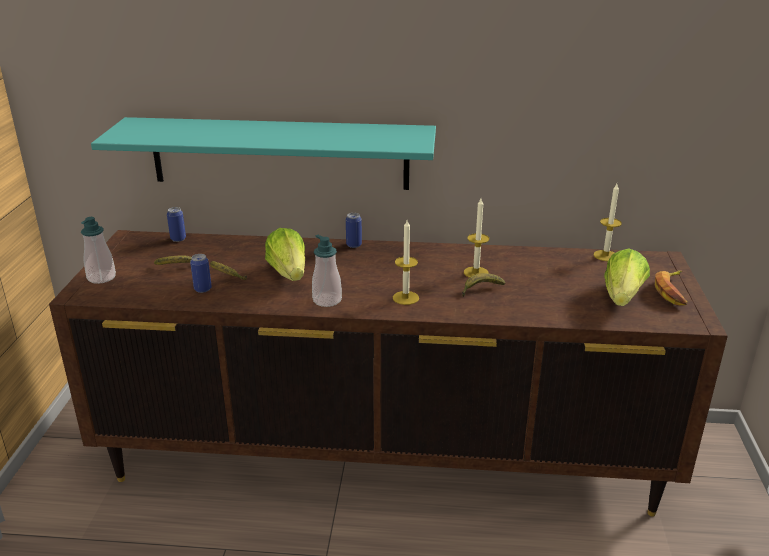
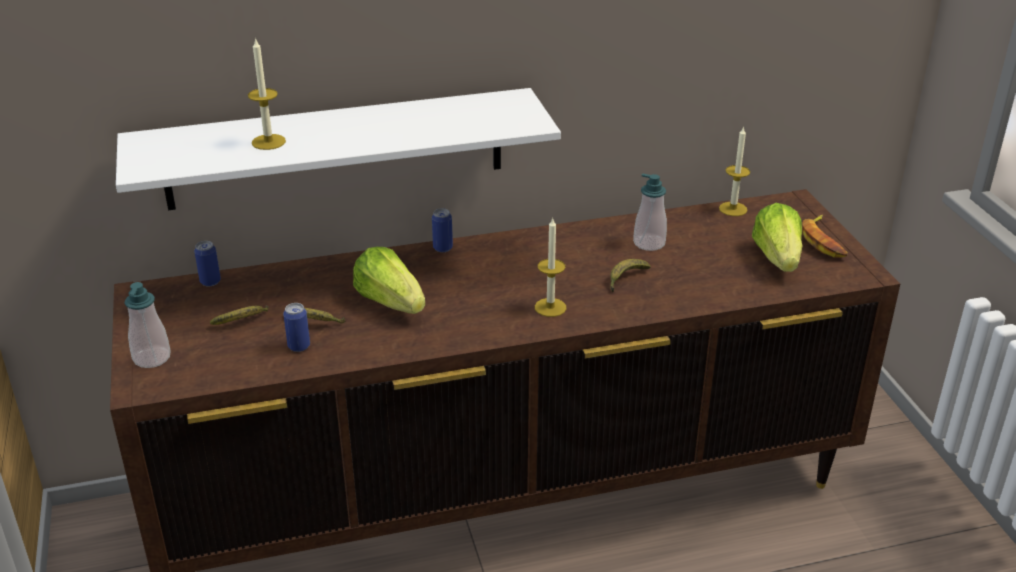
camera: 20 degrees left, 5 degrees up
turquoise shelf [91,117,436,190] -> white shelf [116,88,561,210]
soap dispenser [312,235,342,307] -> soap dispenser moved to [633,173,667,251]
candle [464,198,489,278] -> candle moved to [248,38,286,150]

